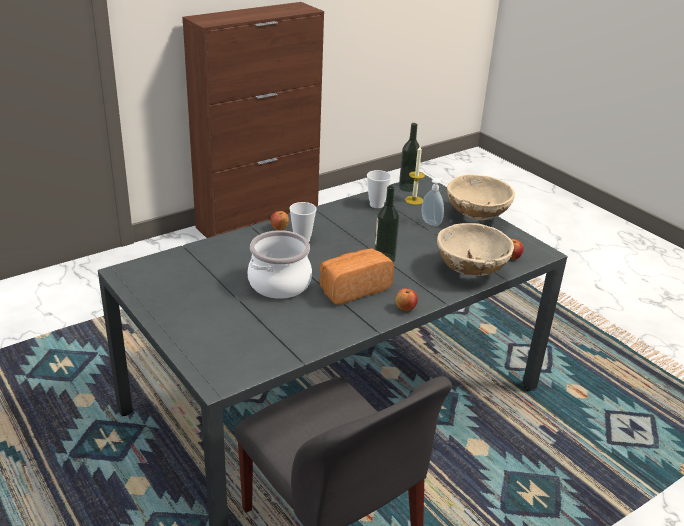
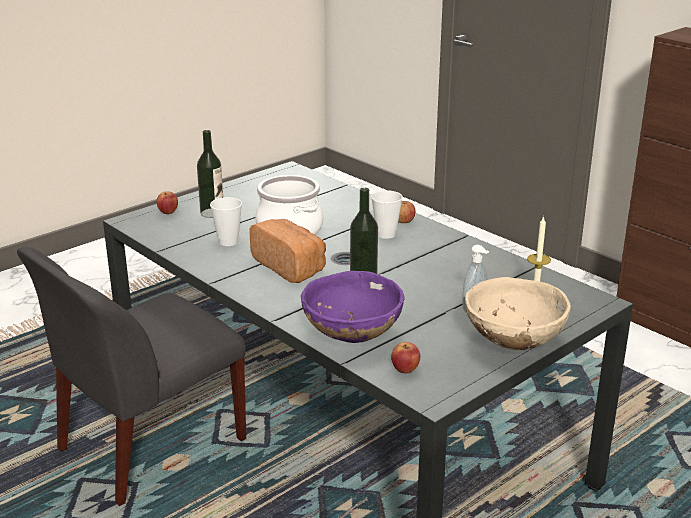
camera: 85 degrees right, 5 degrees down
cup [367,170,391,208] -> cup moved to [210,197,242,246]
apple [395,288,418,311] -> apple moved to [157,191,178,214]
bottle [399,123,420,192] -> bottle moved to [197,130,223,218]
beige bowl [437,223,514,276] -> purple bowl [301,271,405,343]

